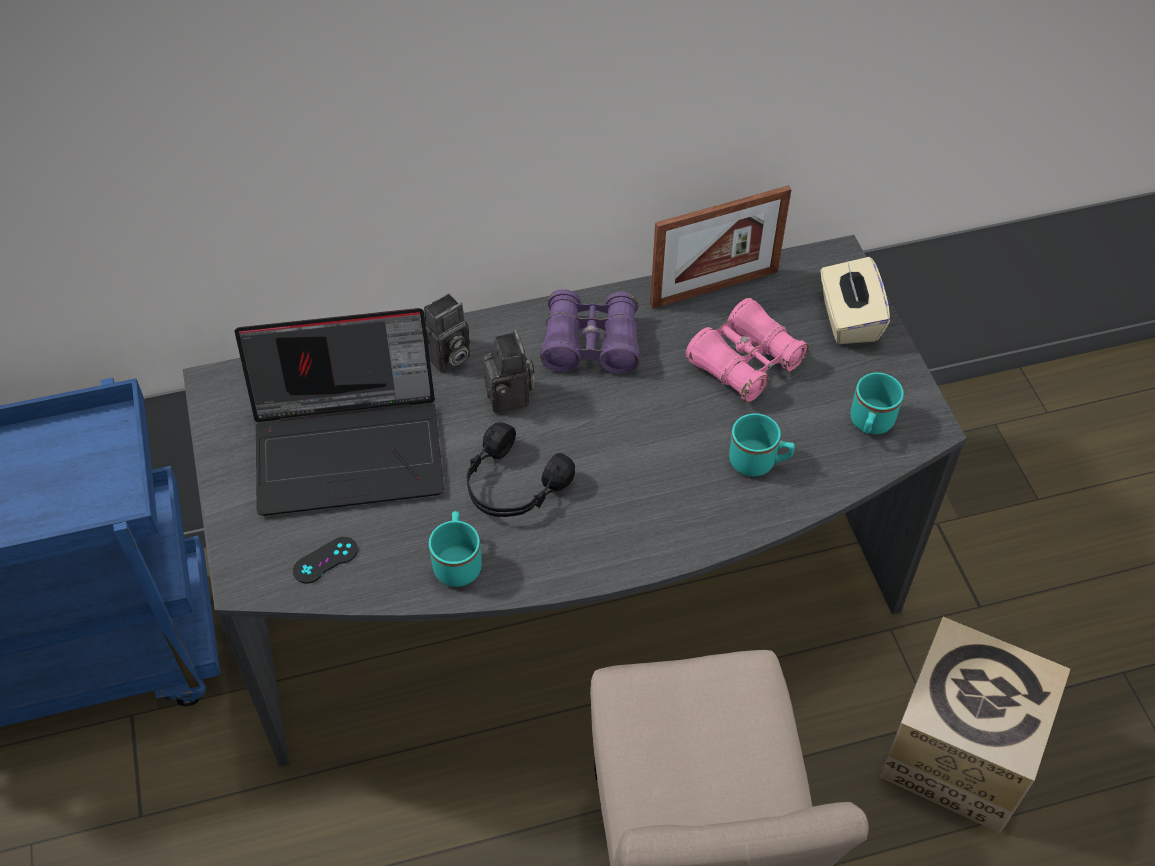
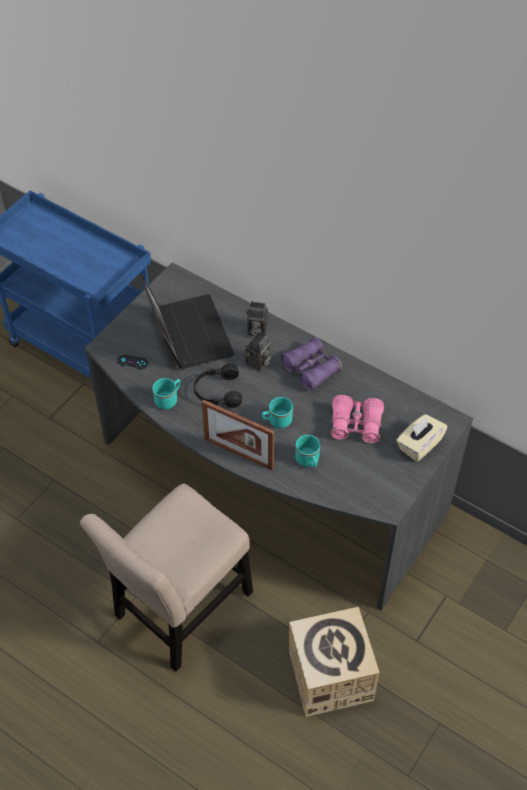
camera: 50 degrees right, 0 degrees up
laptop [235,308,444,516] -> laptop turned 150 degrees counterclockwise [140,274,234,369]
picture frame [650,185,791,309] -> picture frame moved to [202,400,274,470]
turquoise mug [850,372,904,434] -> turquoise mug moved to [262,397,293,428]

